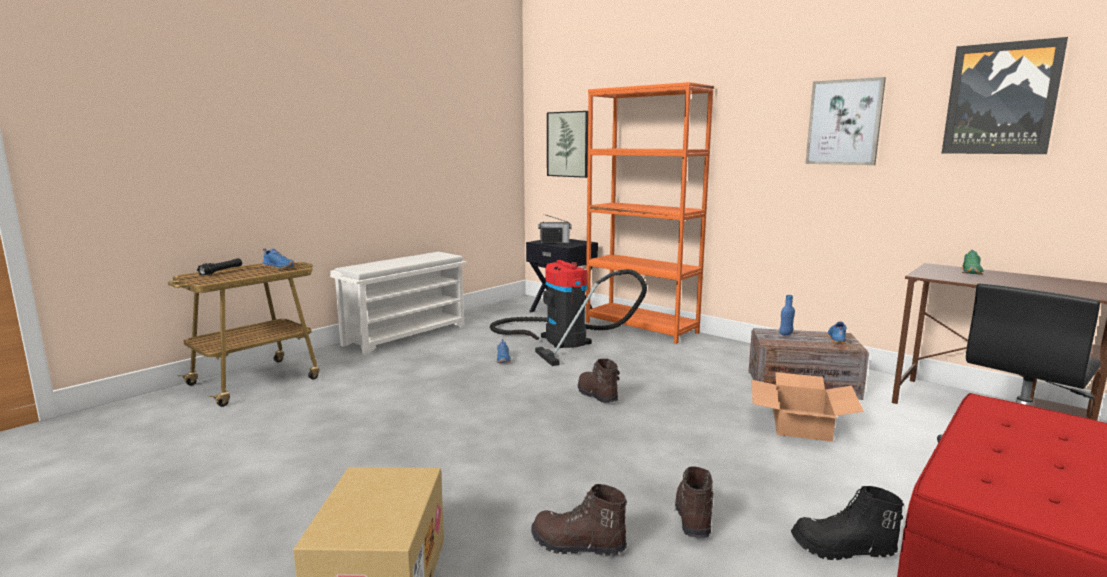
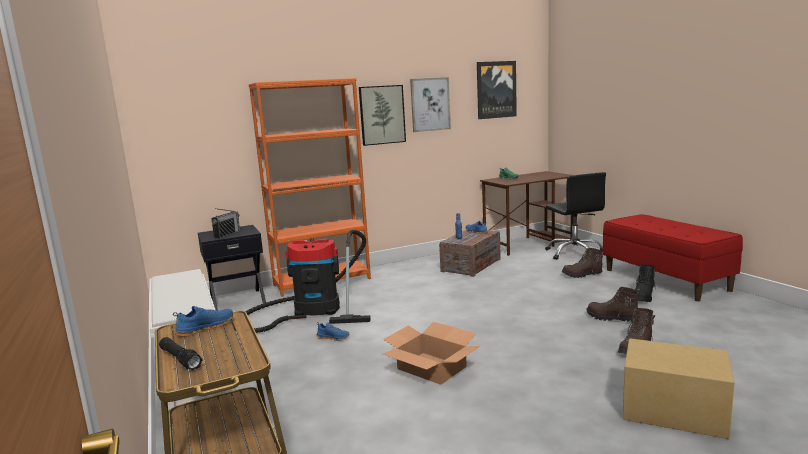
camera: 65 degrees left, 0 degrees up
picture [547,111,588,178] -> picture moved to [359,85,406,146]
brown boot [578,359,620,403] -> brown boot moved to [562,248,603,278]
cardboard box [751,372,864,442] -> cardboard box moved to [383,322,480,385]

